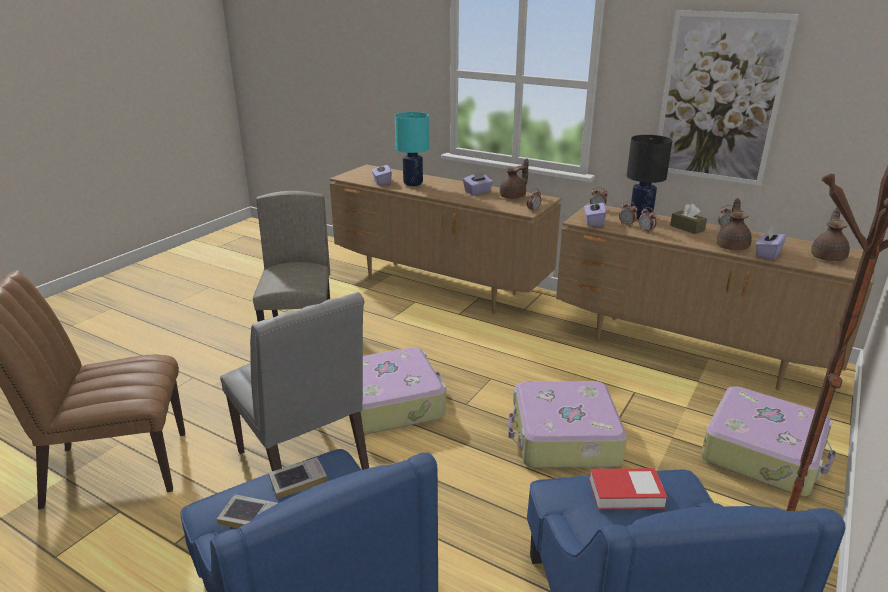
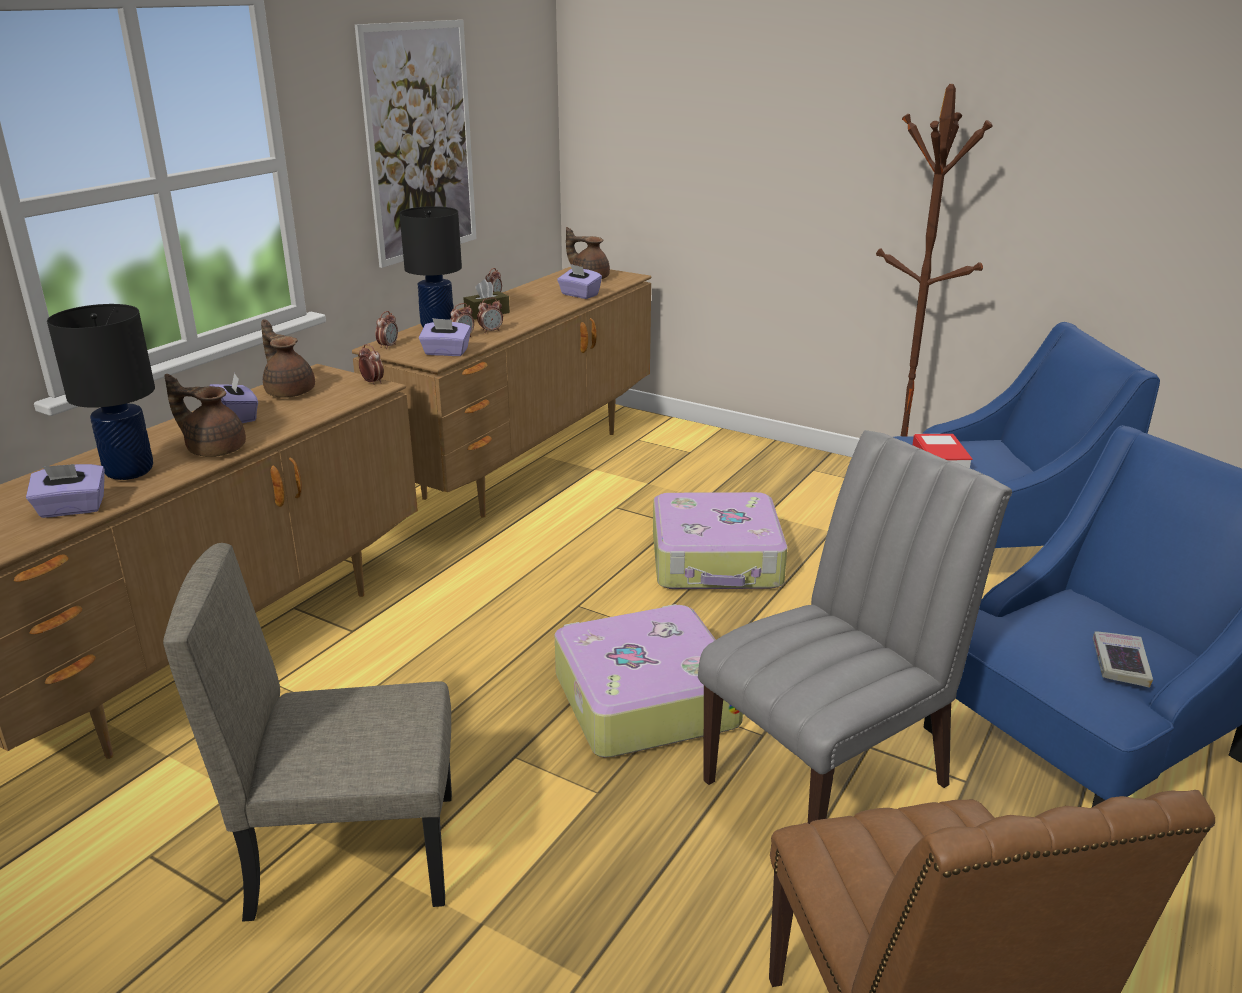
camera: 90 degrees left, 0 degrees up
book [269,457,327,499] -> none
turquoise table lamp [395,112,429,186] -> black table lamp [47,304,155,480]
suitcase [701,387,836,496] -> none
brown teapot [717,198,752,250] -> brown teapot moved to [165,374,246,457]

